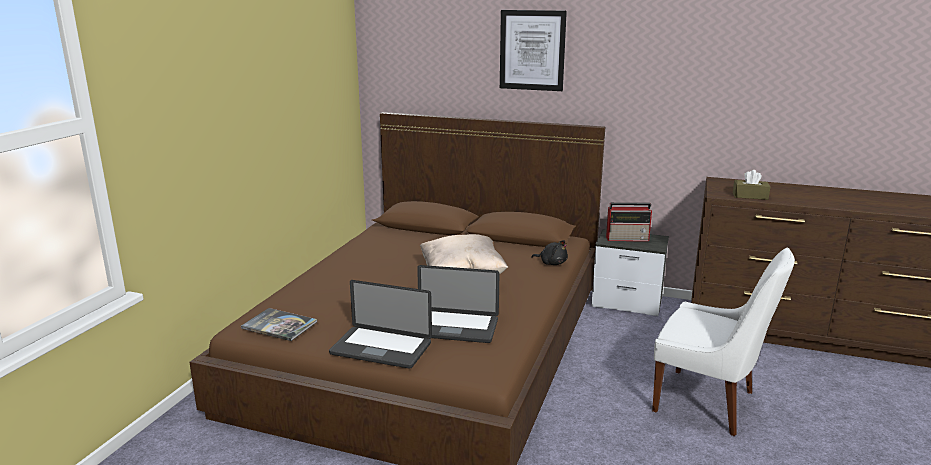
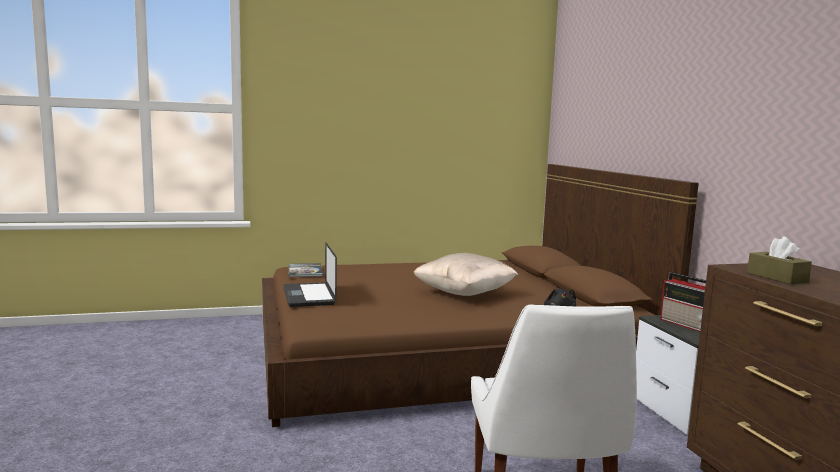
camera: 55 degrees right, 10 degrees down
laptop [417,265,500,343] -> none
picture [500,10,567,91] -> none

